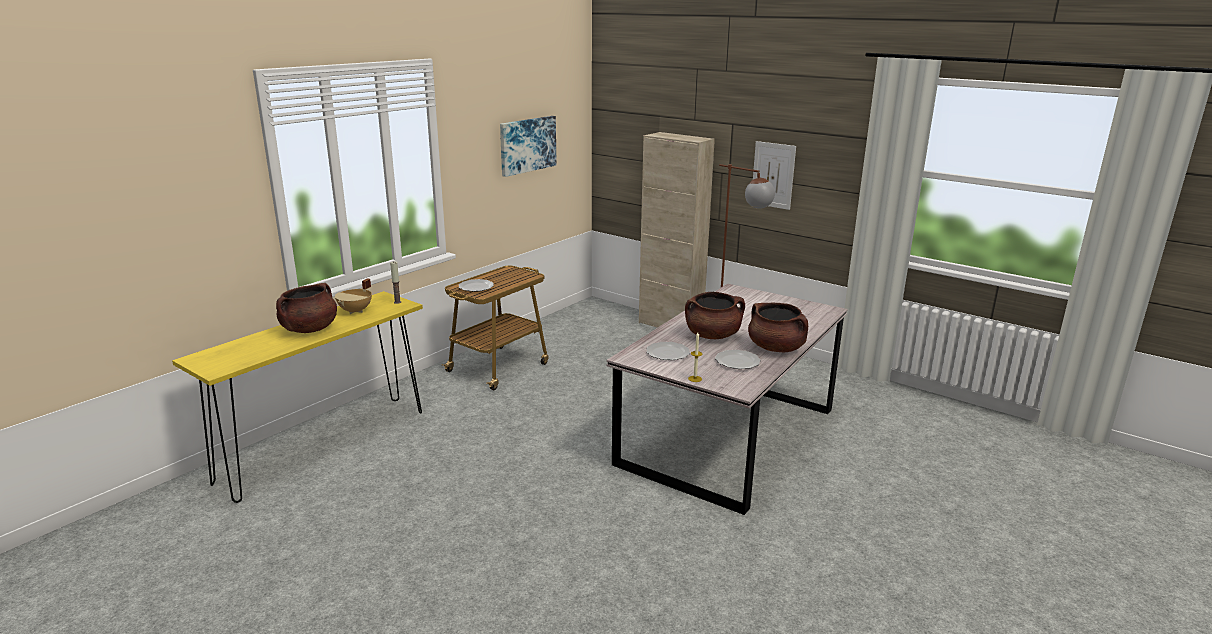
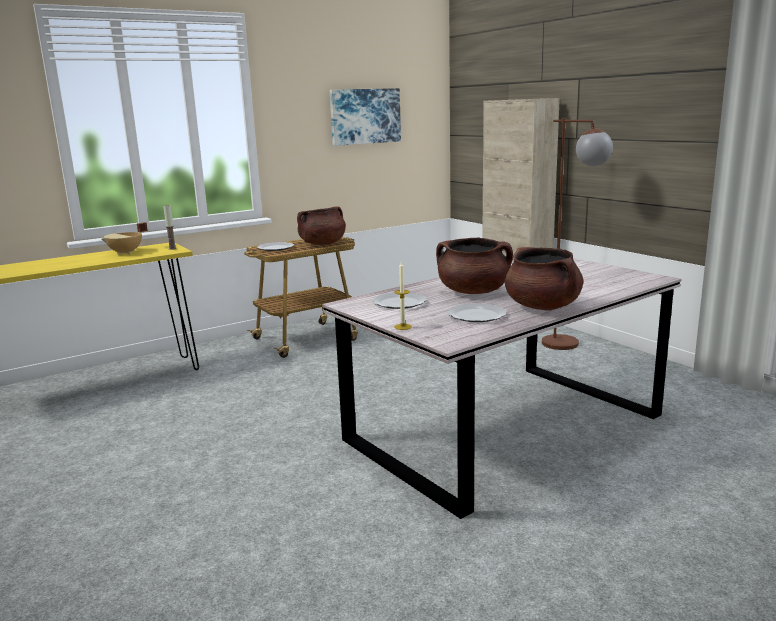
camera: 20 degrees right, 5 degrees down
brown cooking pot [276,283,337,333] -> brown cooking pot moved to [297,206,346,245]
picture [753,141,796,210] -> none

